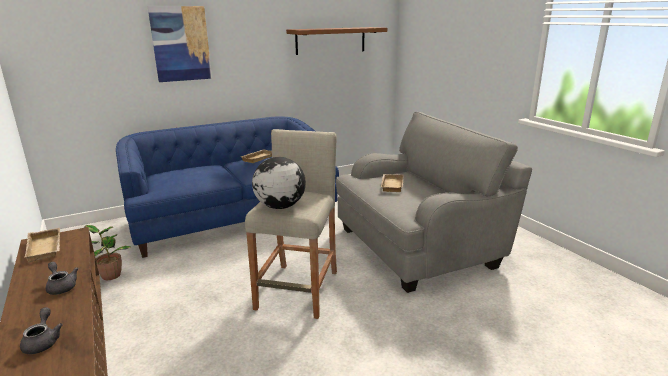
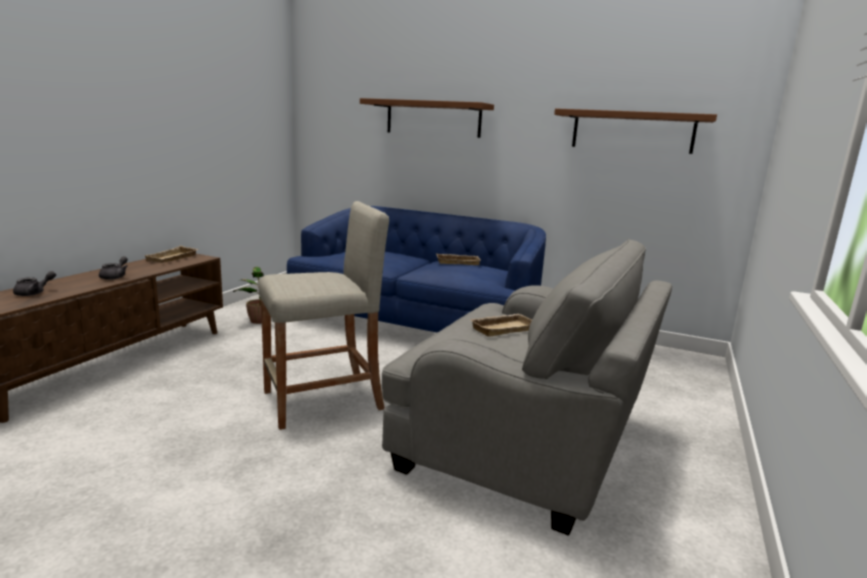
camera: 50 degrees right, 5 degrees down
picture [147,6,212,82] -> brown shelf [360,98,494,138]
globe [252,157,306,209] -> none

